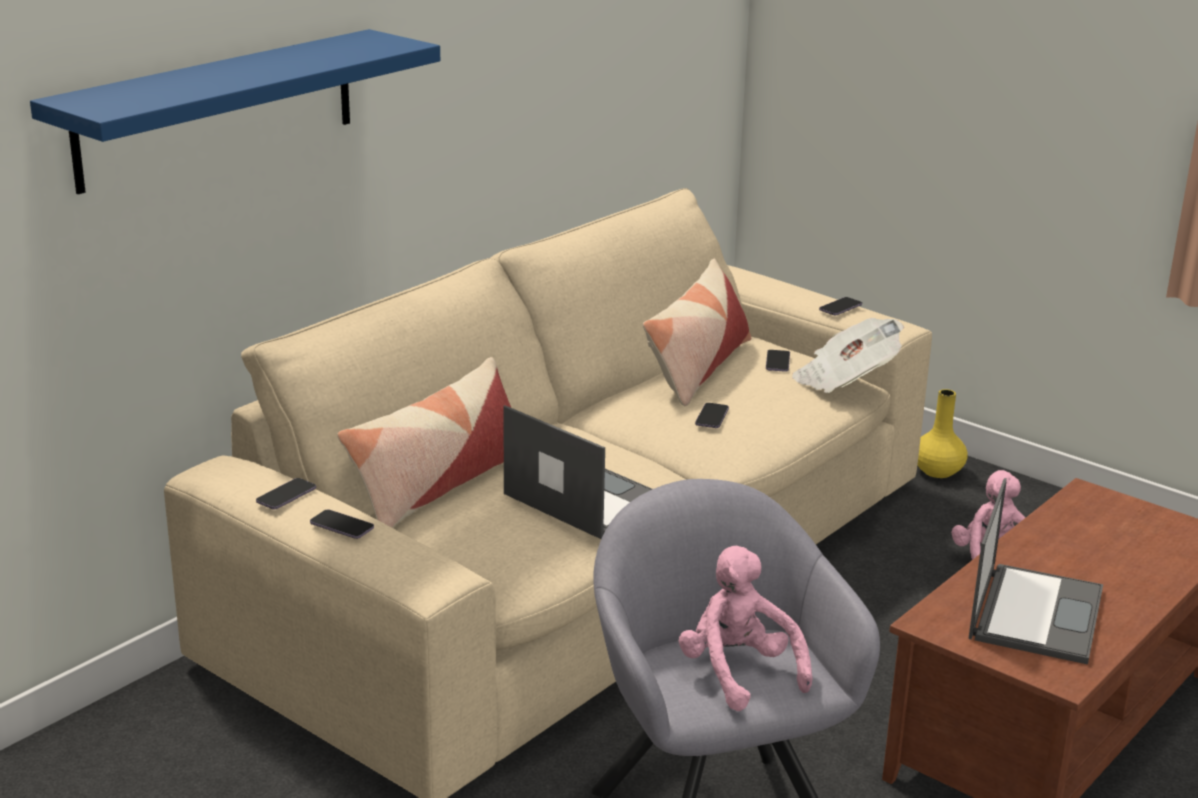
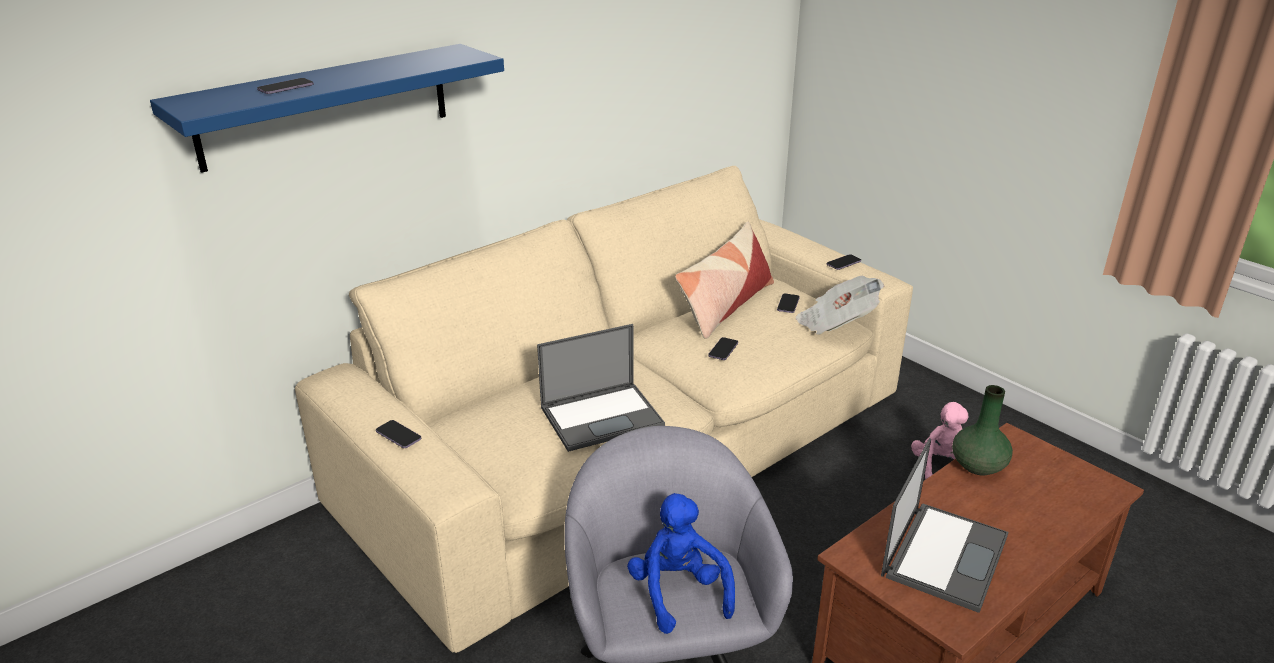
camera: 10 degrees right, 5 degrees up
phone [256,478,316,509] -> phone moved to [257,78,314,94]
pillow [337,357,511,528] -> none
laptop [503,405,652,539] -> laptop turned 105 degrees clockwise [537,324,665,452]
pink plush toy [678,546,812,711] -> blue plush toy [627,493,735,634]
yellow vase [917,389,968,478] -> none
none -> green vase [952,385,1013,475]

